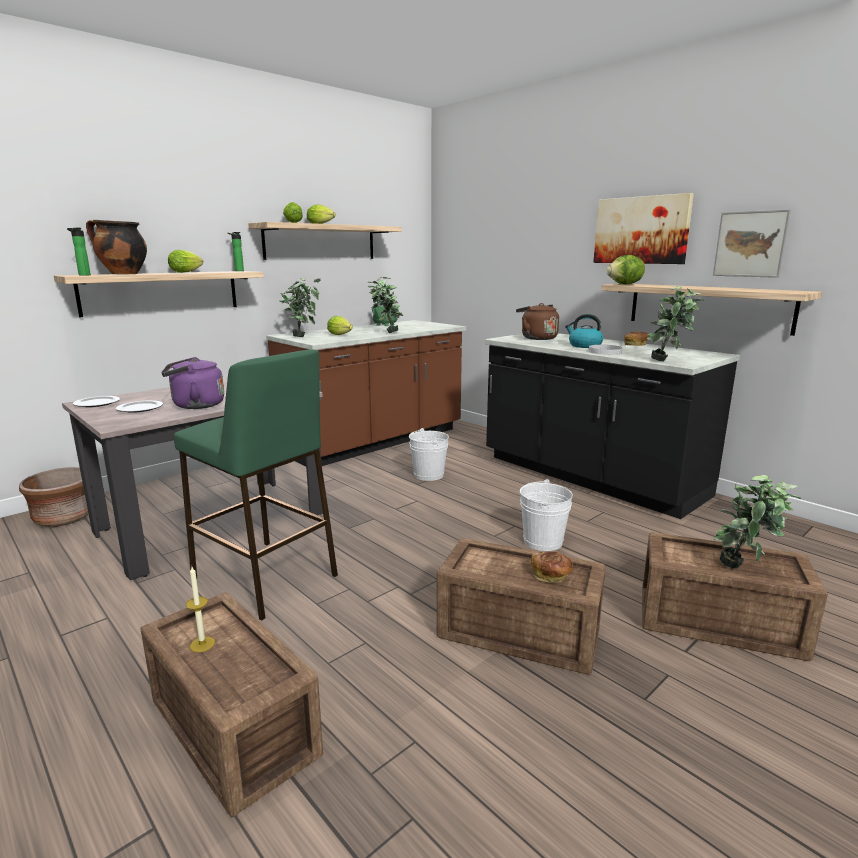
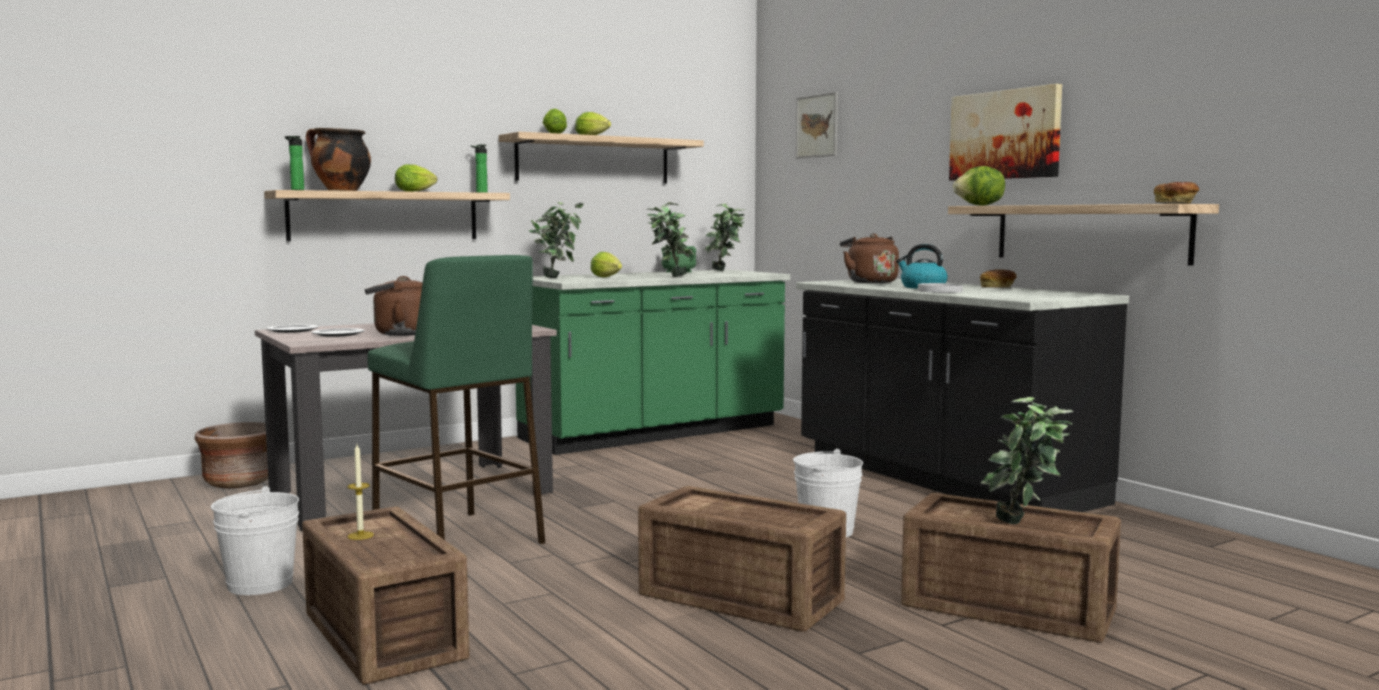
camera: 10 degrees right, 10 degrees down
purple kettle [161,357,224,409] -> brown kettle [365,276,423,336]
brown counter [266,320,466,466] -> green counter [516,270,790,455]
white bucket [409,428,449,481] -> white bucket moved to [211,486,299,595]
bread [531,551,573,583] -> bread moved to [1154,182,1199,204]
potted plant [646,286,704,362] -> potted plant moved to [704,204,745,271]
picture [713,209,791,278] -> picture moved to [796,92,838,158]

